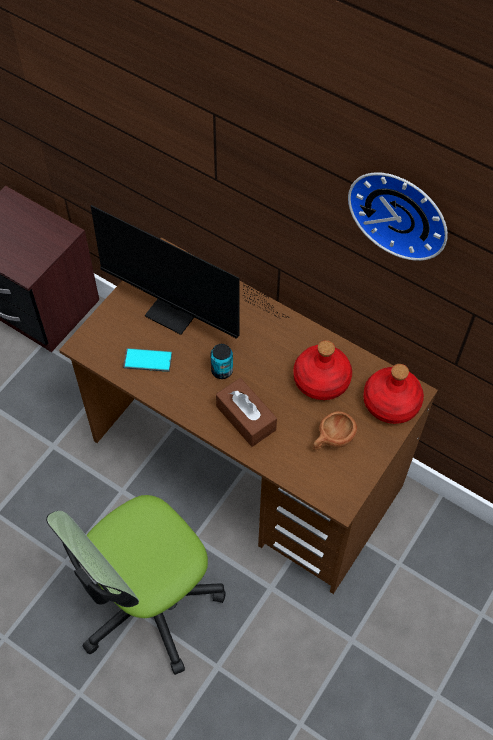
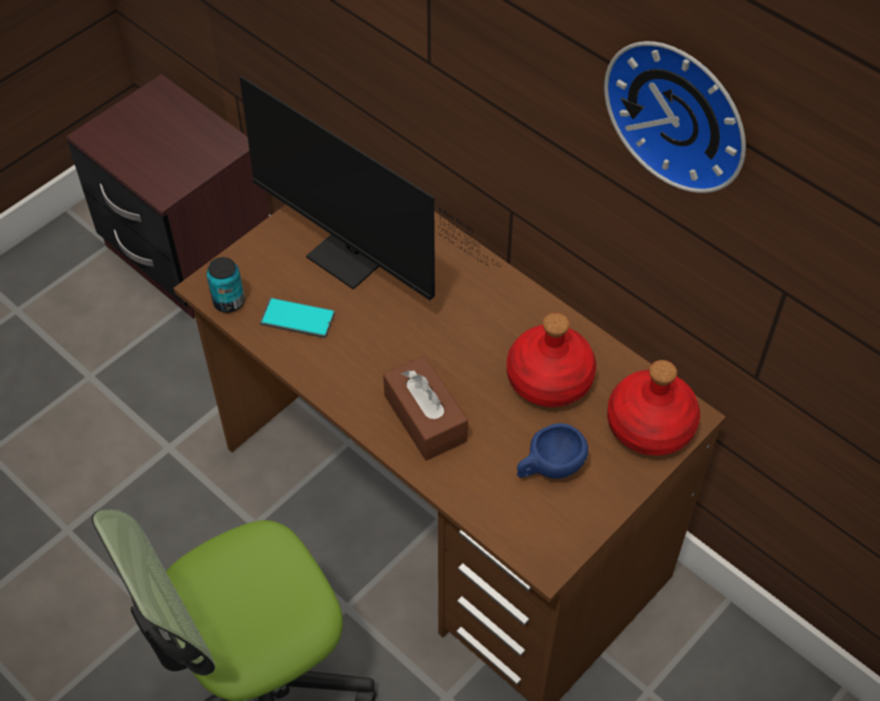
camera: 10 degrees right, 5 degrees down
can [210,344,233,379] -> can moved to [206,257,245,313]
brown cup [313,411,357,450] -> blue cup [517,423,588,479]

